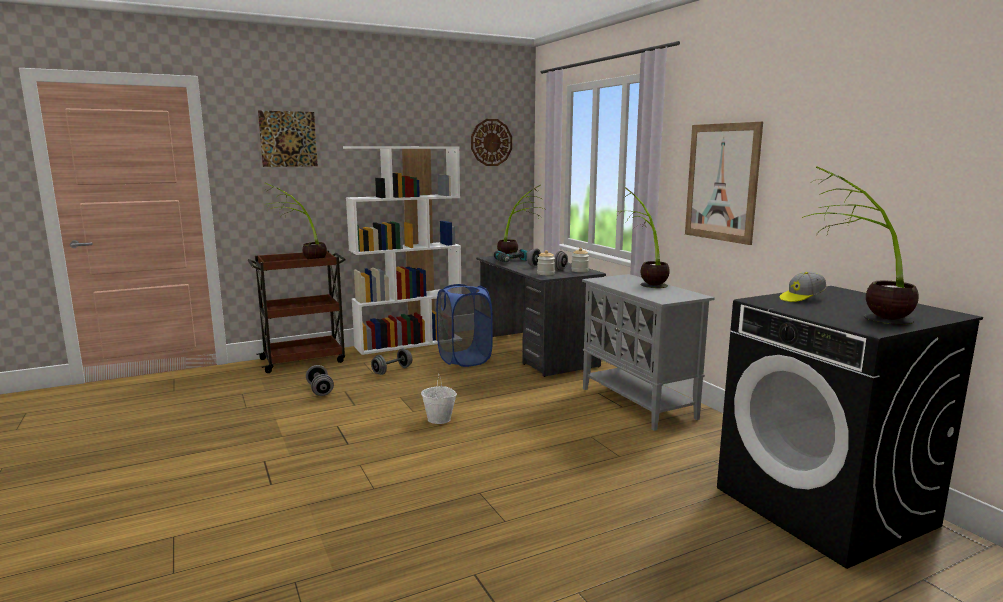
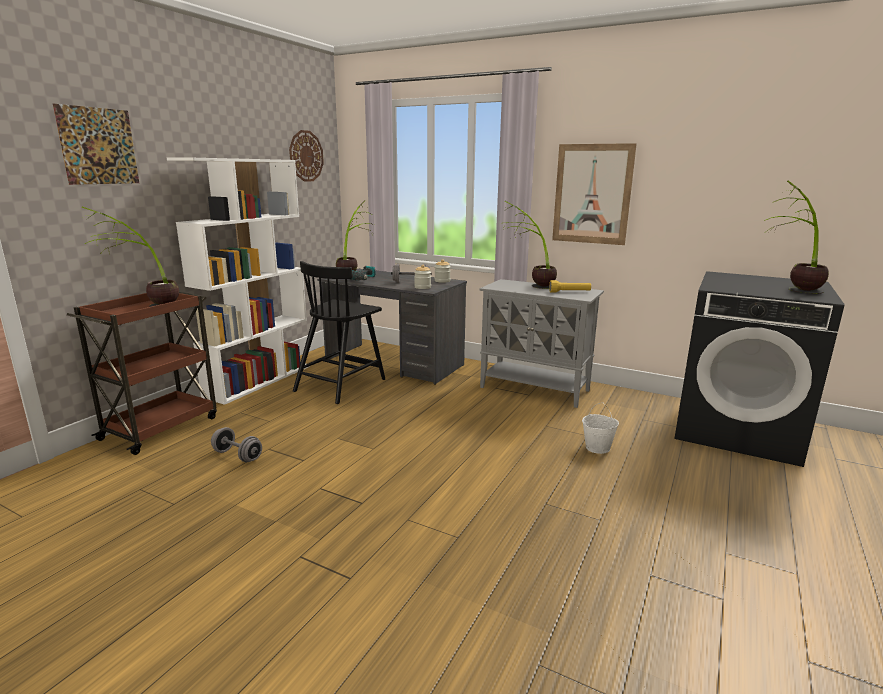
camera: 35 degrees left, 5 degrees up
grey dumbbell [371,349,412,375] -> none
white bucket [421,374,457,424] -> white bucket moved to [582,402,619,454]
blue laundry basket [436,284,493,367] -> black chair [293,261,385,404]
cap [780,271,827,302] -> none
none -> yellow flashlight [549,280,591,292]

